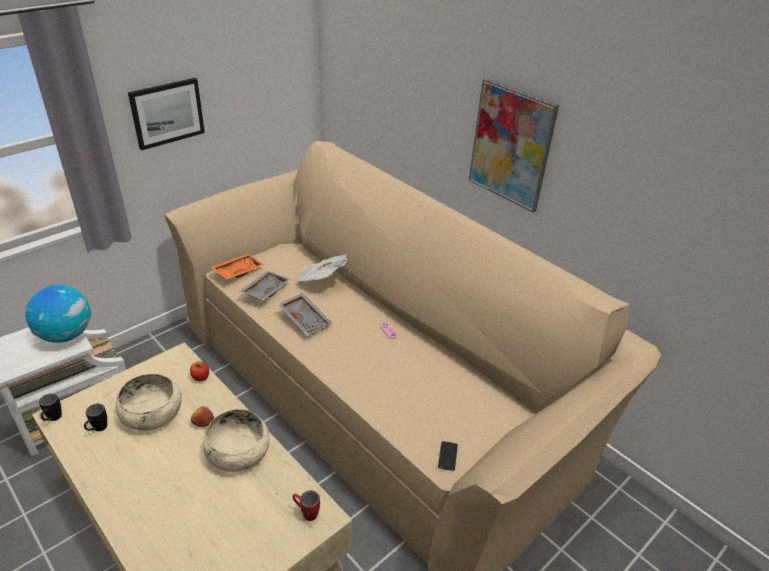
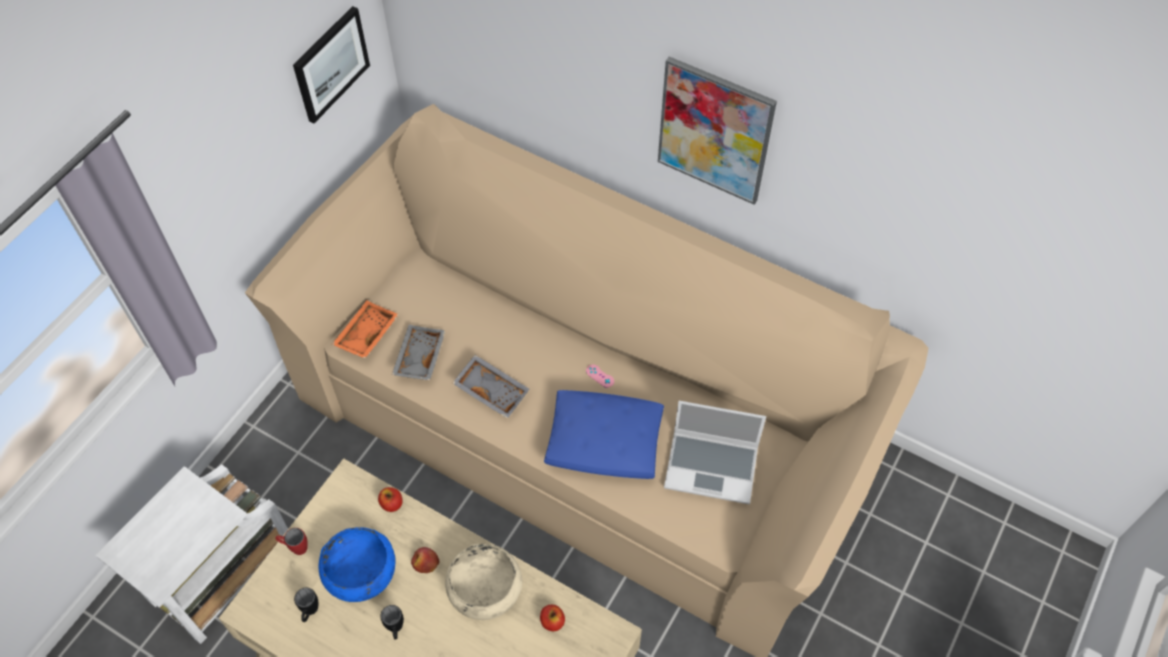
camera: 15 degrees left, 20 degrees up
globe [25,285,92,343] -> none
black mug [39,393,62,421] -> black mug moved to [380,605,404,640]
beige bowl [115,374,182,431] -> blue bowl [318,527,396,602]
picture [128,78,205,150] -> picture moved to [293,6,370,123]
red mug [293,490,320,521] -> red mug moved to [275,528,308,555]
newspaper [297,254,347,282] -> none
phone [438,441,458,471] -> none
none -> apple [540,605,565,631]
none -> blue pillow [544,390,664,479]
none -> laptop [664,401,766,504]

